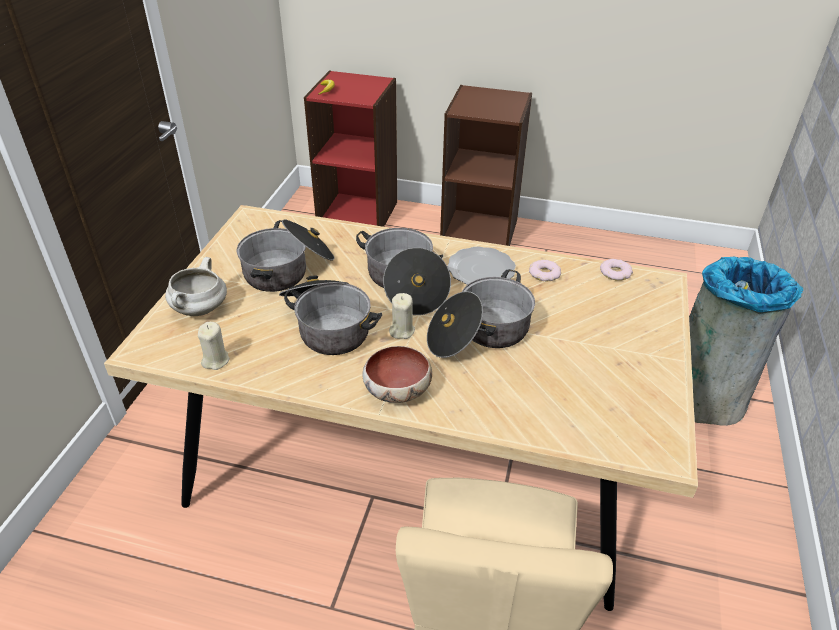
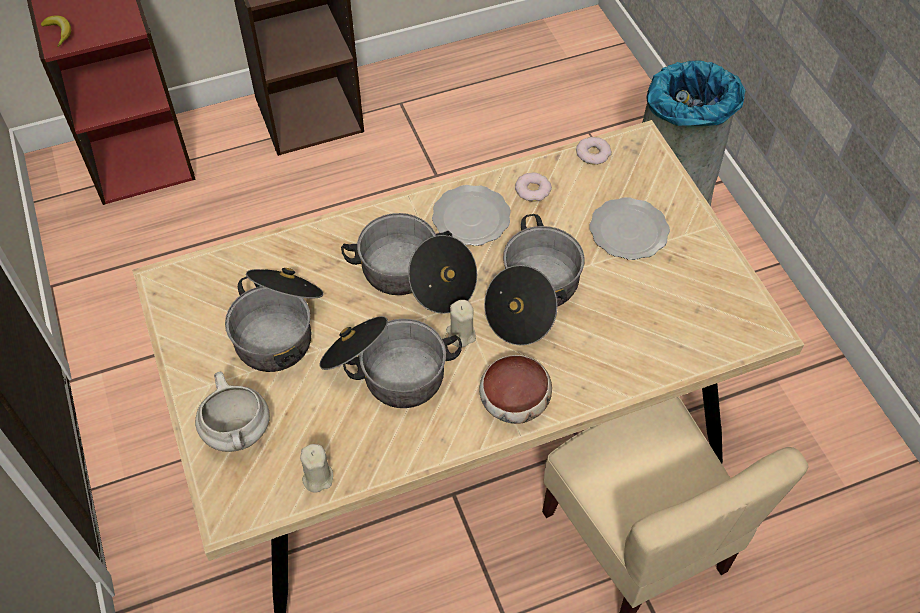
camera: 35 degrees left, 15 degrees up
none -> plate [589,197,670,260]

